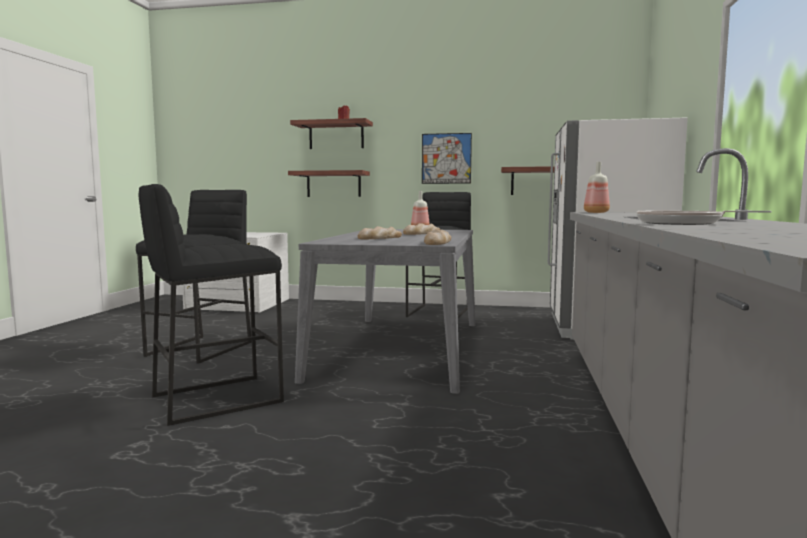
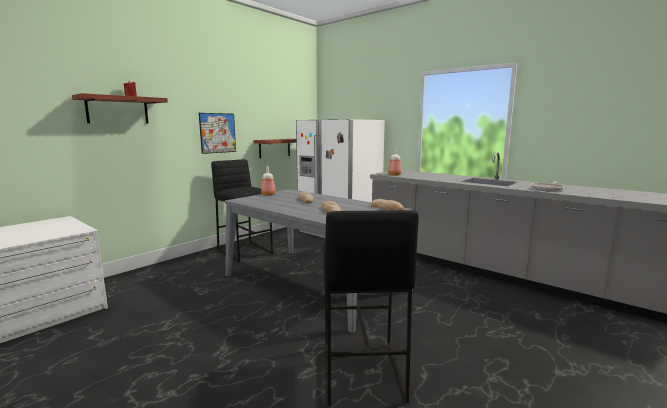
camera: 60 degrees left, 5 degrees up
black stool [136,190,252,364] -> none
shelf [288,170,370,197] -> none

